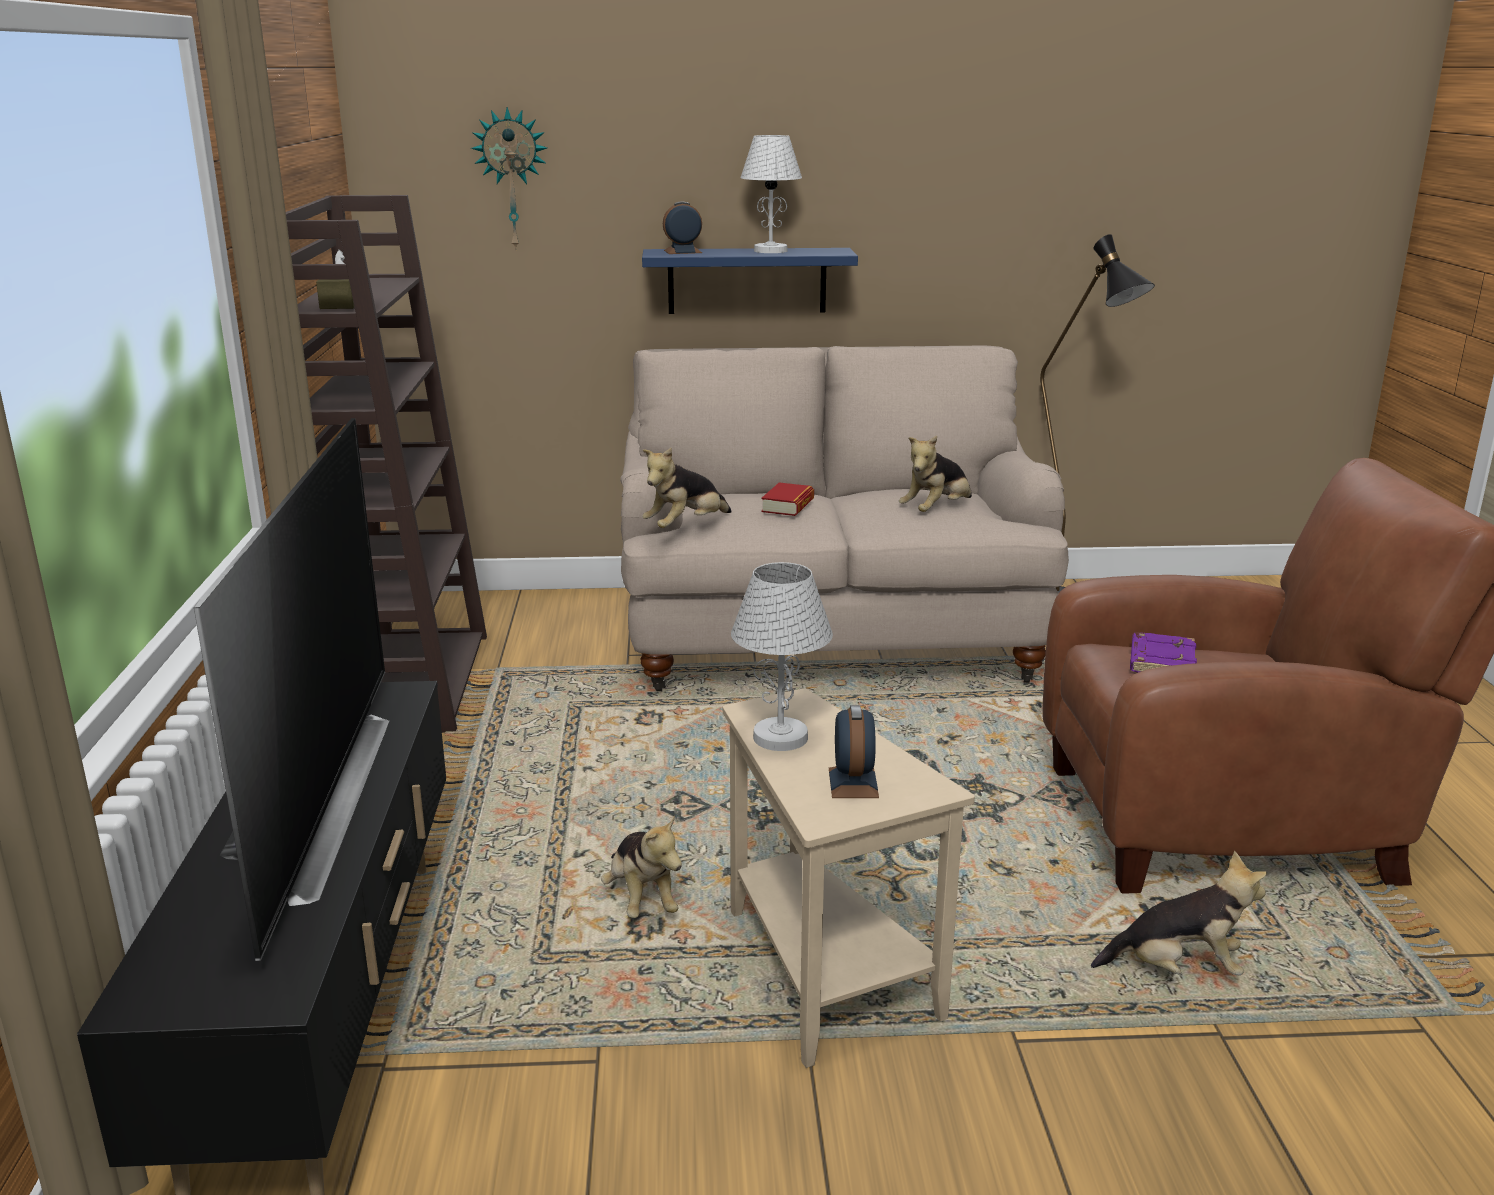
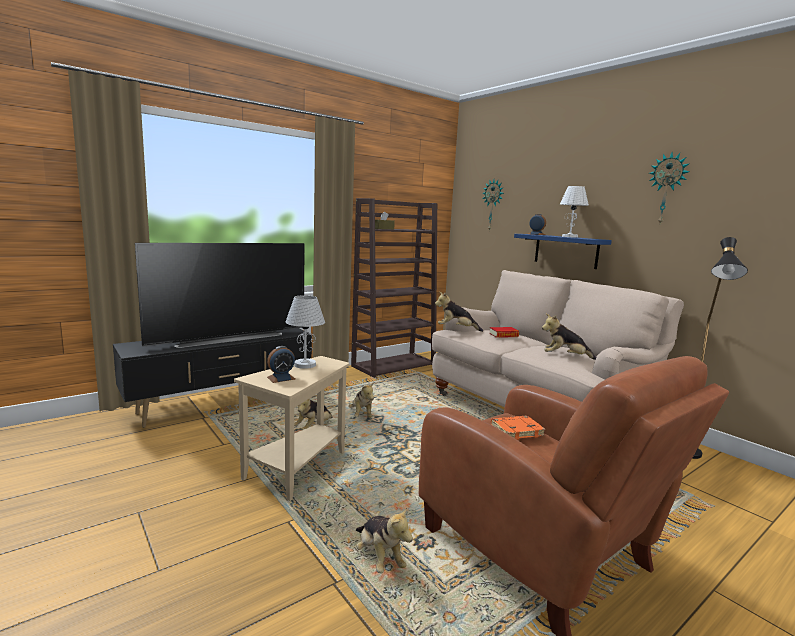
camera: 55 degrees right, 10 degrees down
purple book [1130,632,1197,673] -> orange book [491,416,546,440]
none -> plush toy [348,382,374,418]
none -> wall clock [649,152,689,223]

